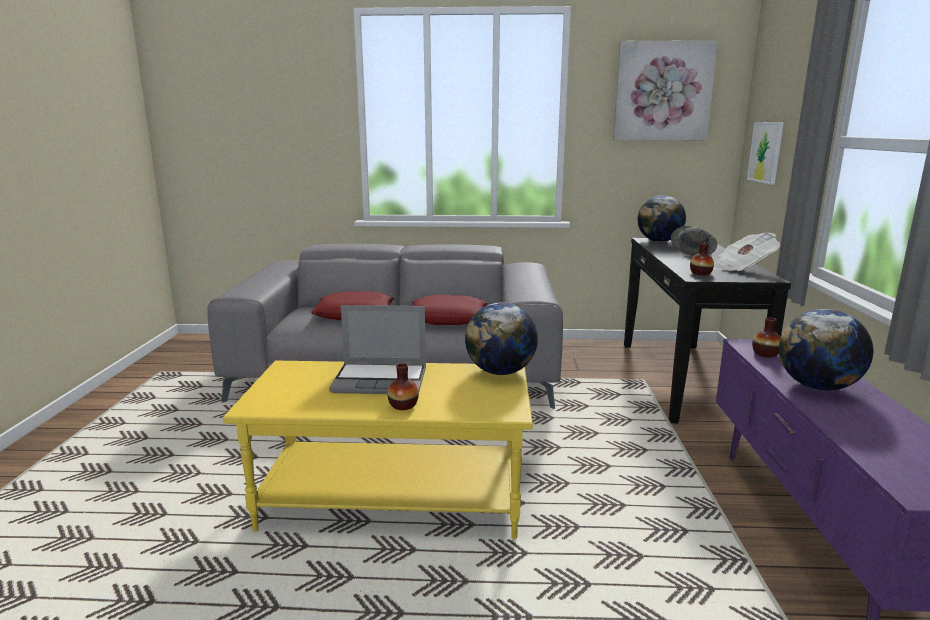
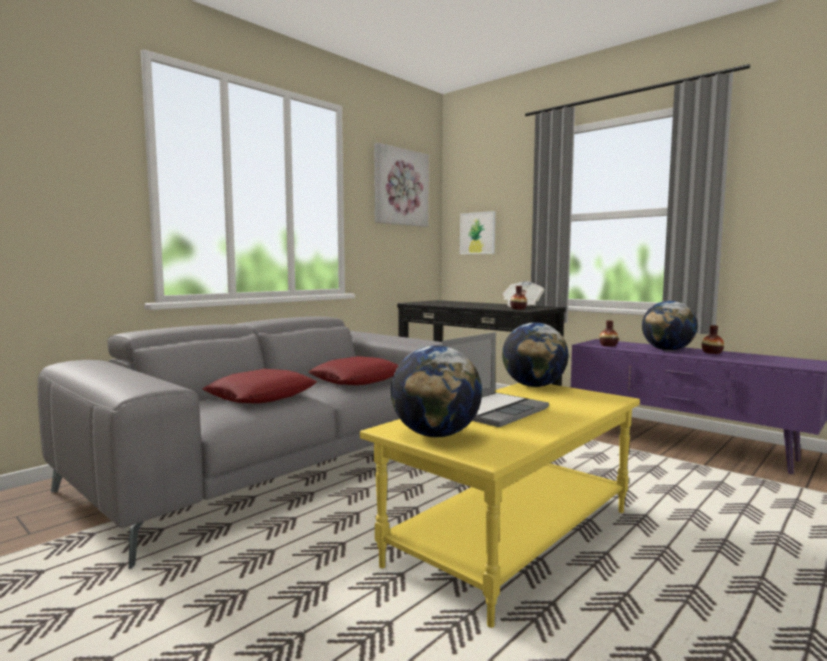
camera: 50 degrees left, 10 degrees down
vase [387,363,419,410] -> vase moved to [702,325,724,354]
globe [638,195,686,242] -> globe moved to [391,345,482,437]
grey hat [671,226,718,256] -> none

